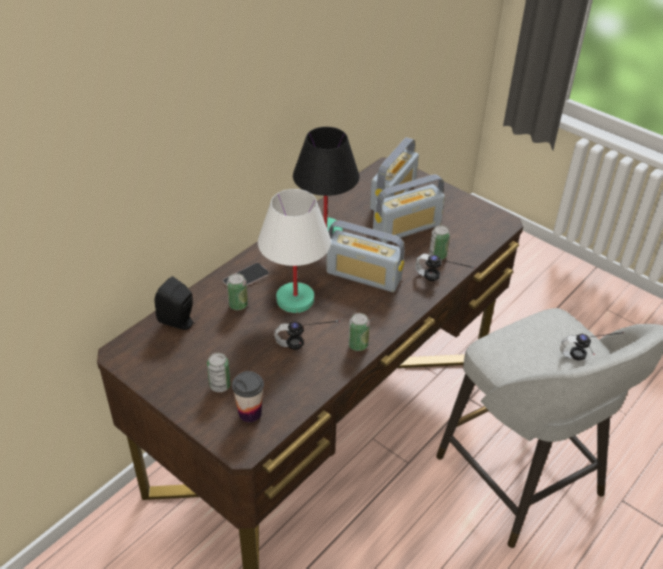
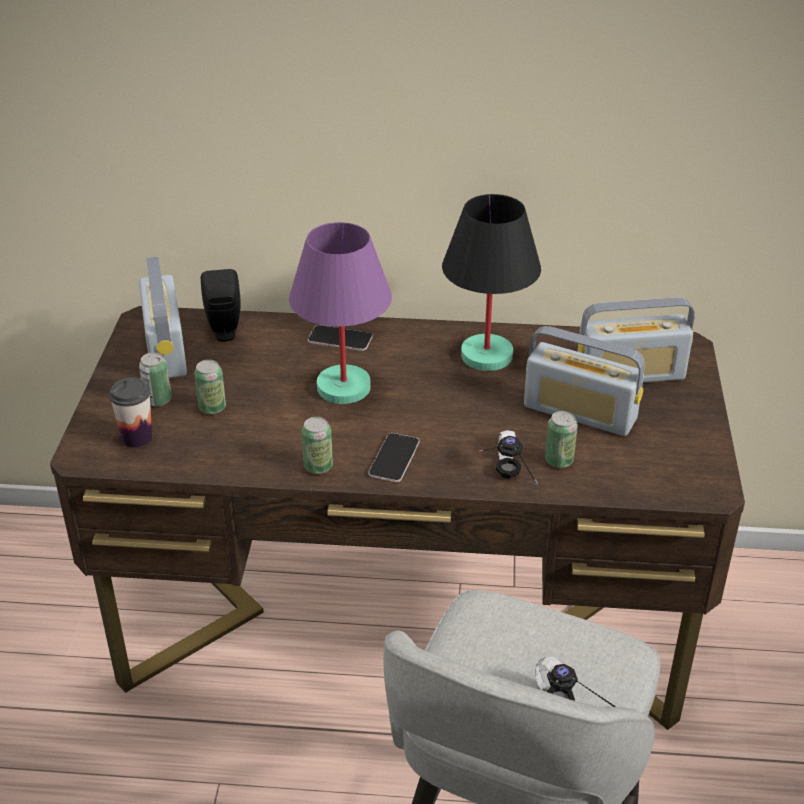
camera: 55 degrees right, 5 degrees down
can [227,273,248,310] -> can moved to [194,360,226,414]
white table lamp [258,189,331,313] -> purple table lamp [289,222,392,404]
headphones [274,320,340,350] -> none
radio [326,220,405,292] -> radio moved to [139,257,187,378]
none -> phone [369,433,419,482]

